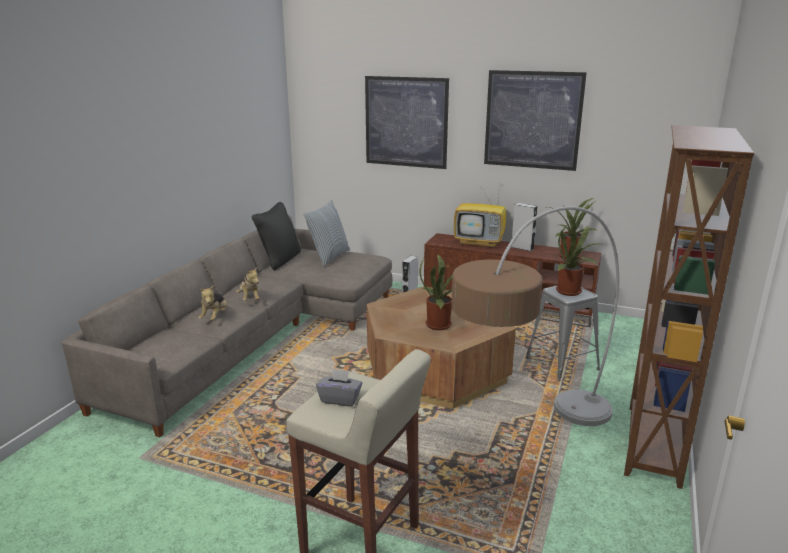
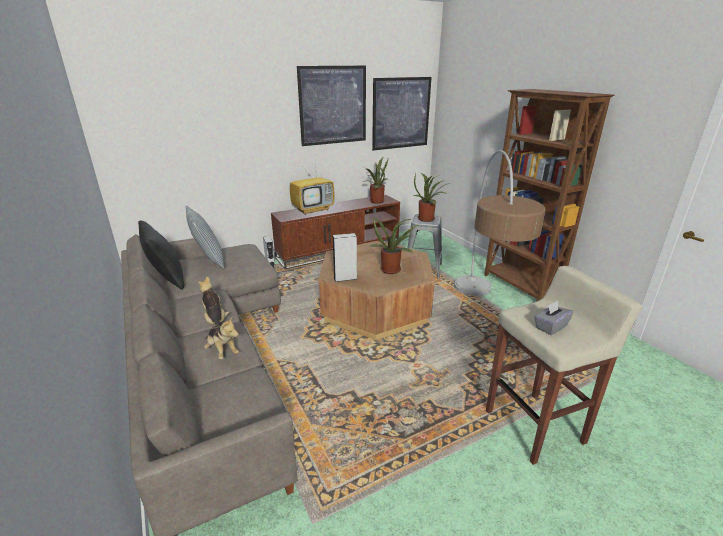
camera: 50 degrees left, 5 degrees up
plush toy [236,267,260,301] -> plush toy turned 135 degrees counterclockwise [198,277,229,326]
picture [365,76,449,169] -> picture moved to [372,77,432,151]
grey speaker [512,203,537,251] -> grey speaker moved to [333,233,357,282]

